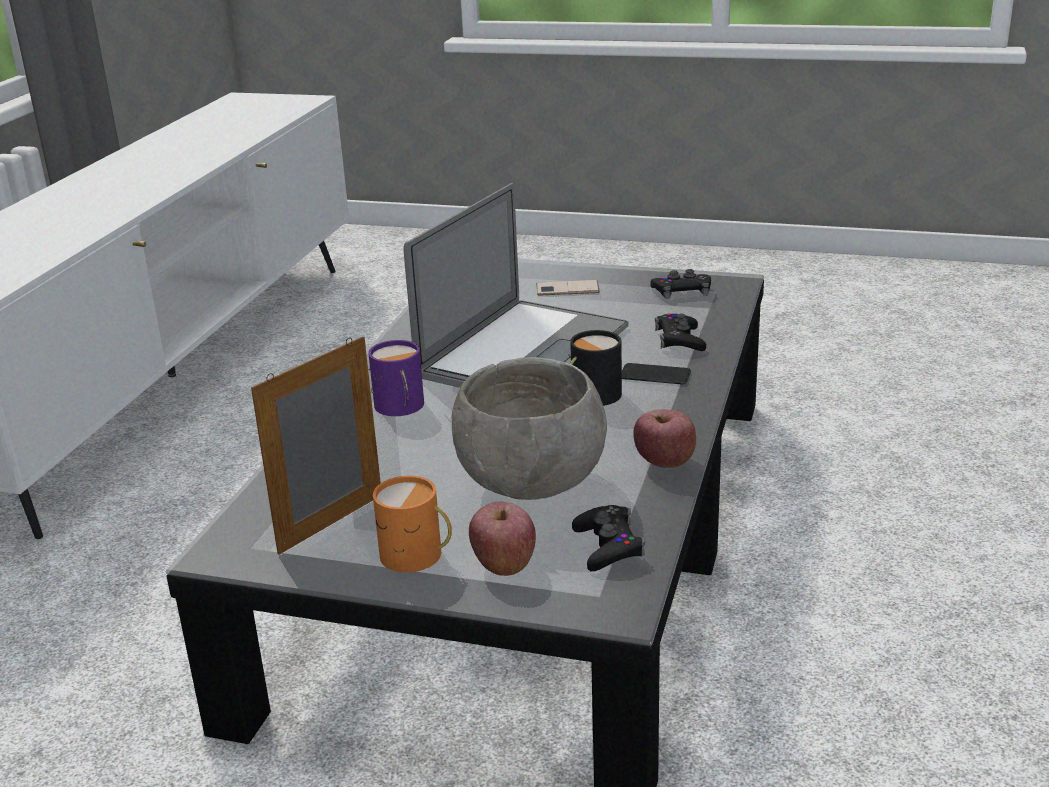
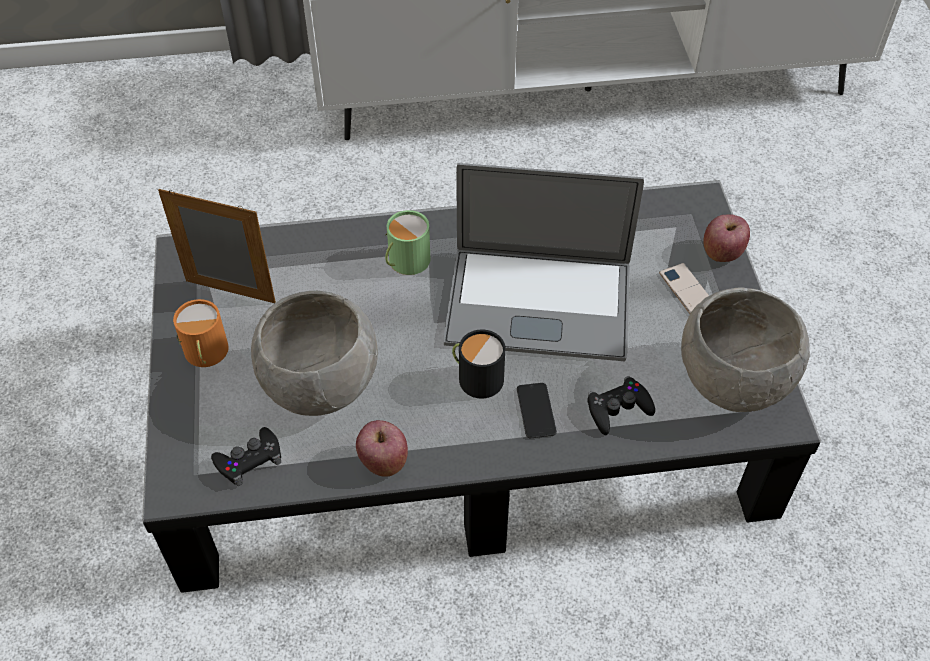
camera: 65 degrees right, 25 degrees up
purple mug [368,340,424,416] -> green mug [385,210,430,275]
apple [469,502,536,576] -> apple moved to [703,214,750,262]
black game controller [651,269,711,299] -> grey bowl [681,287,810,412]

